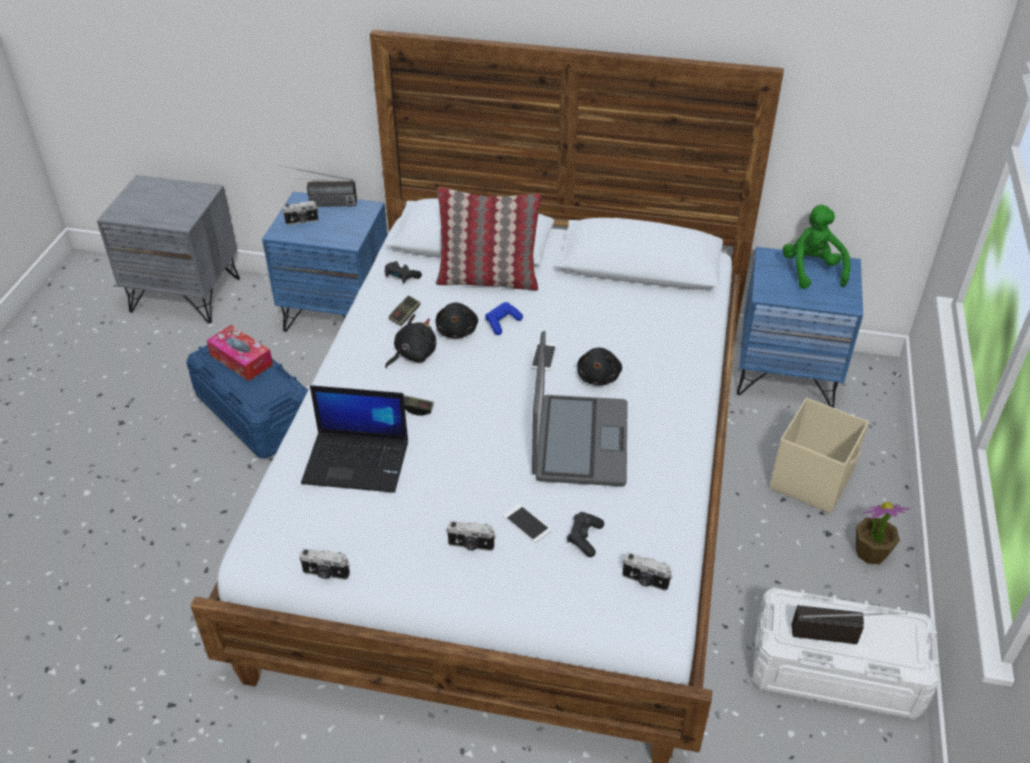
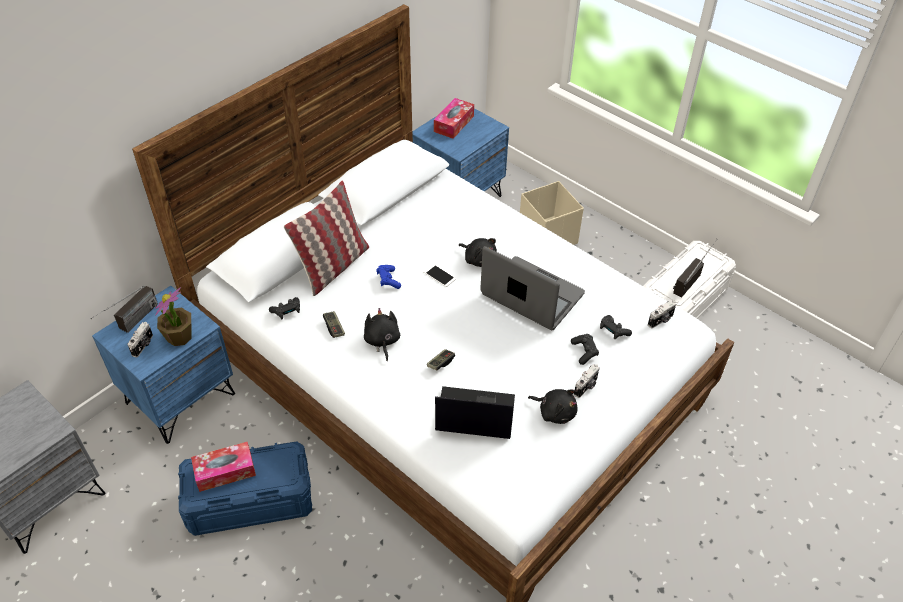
camera: 60 degrees left, 5 degrees up
camera [299,549,350,580] -> none
laptop [301,385,408,493] -> laptop turned 120 degrees counterclockwise [435,386,515,439]
black plush toy [435,302,478,338] -> black plush toy moved to [528,389,578,424]
phone [503,504,552,543] -> black game controller [571,334,599,365]
green plush toy [783,205,850,289] -> tissue box [434,98,474,139]
potted plant [856,502,910,564] -> potted plant moved to [155,287,192,346]

